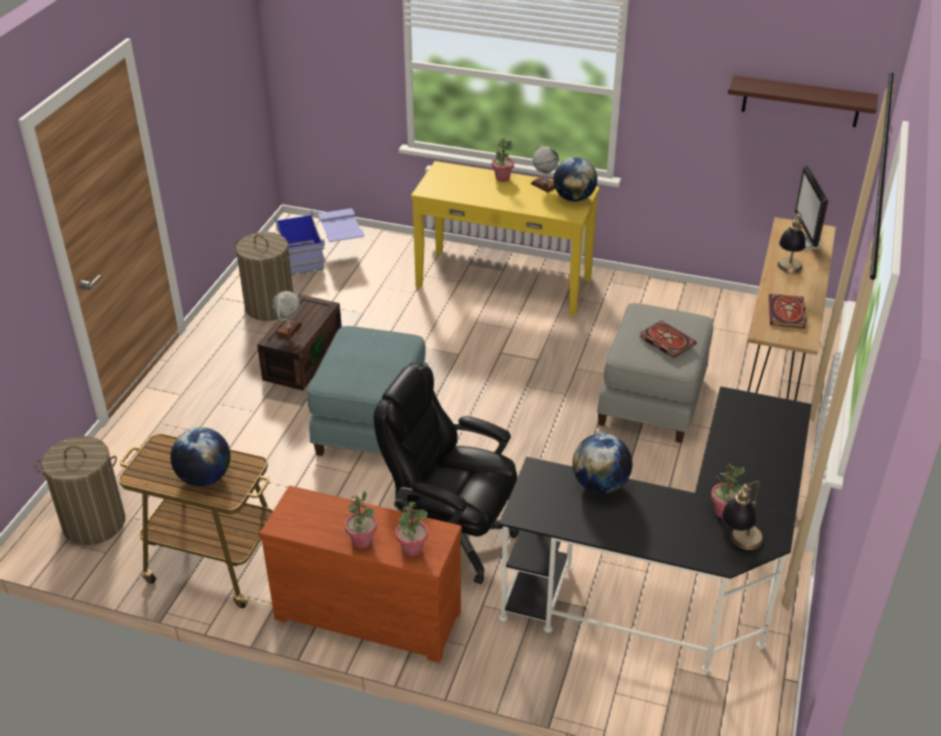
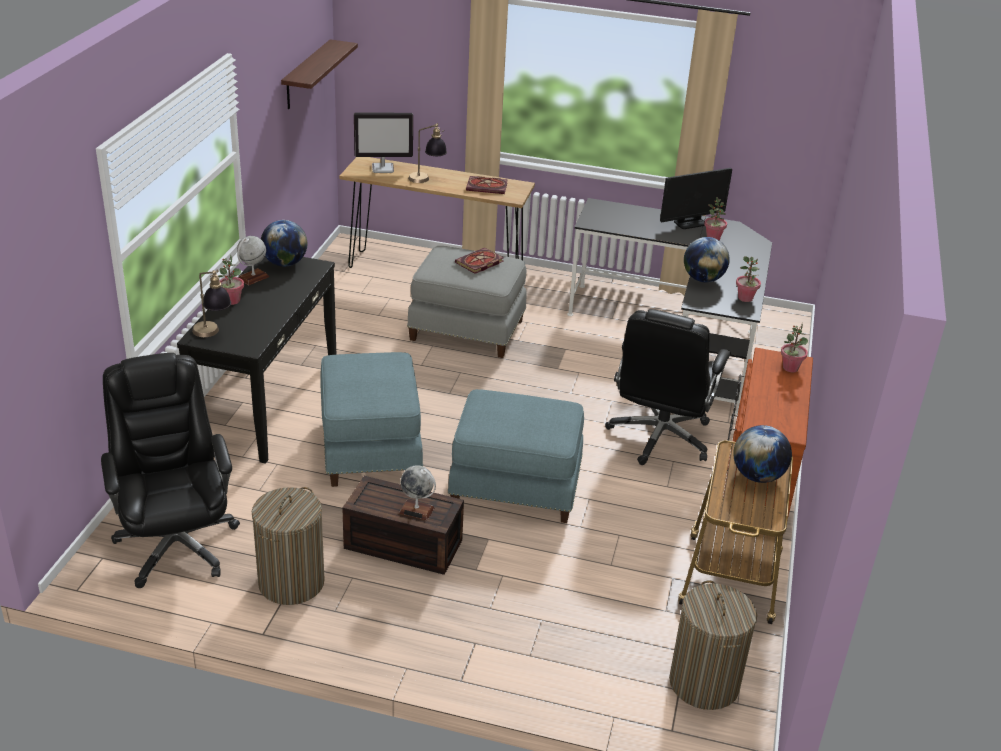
camera: 95 degrees left, 5 degrees down
blue storage box [274,208,365,275] -> black office chair [101,353,240,588]
potted plant [344,491,377,548] -> potted plant moved to [736,256,761,302]
yellow console table [411,161,600,316] -> black console table [177,257,337,464]
table lamp [721,480,763,550] -> table lamp moved to [192,269,231,337]
none -> blue ottoman [321,352,423,487]
none -> monitor [660,168,732,229]

